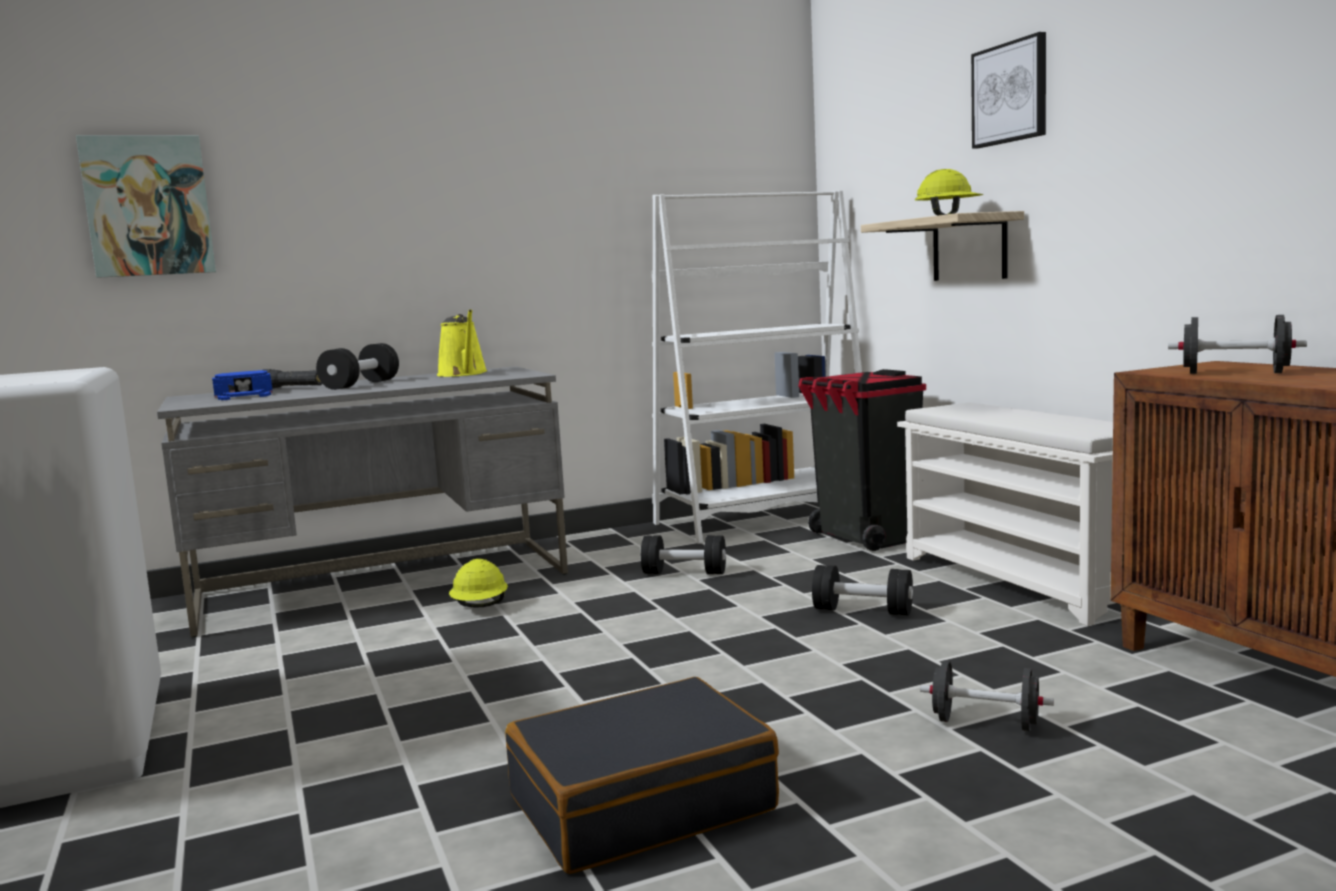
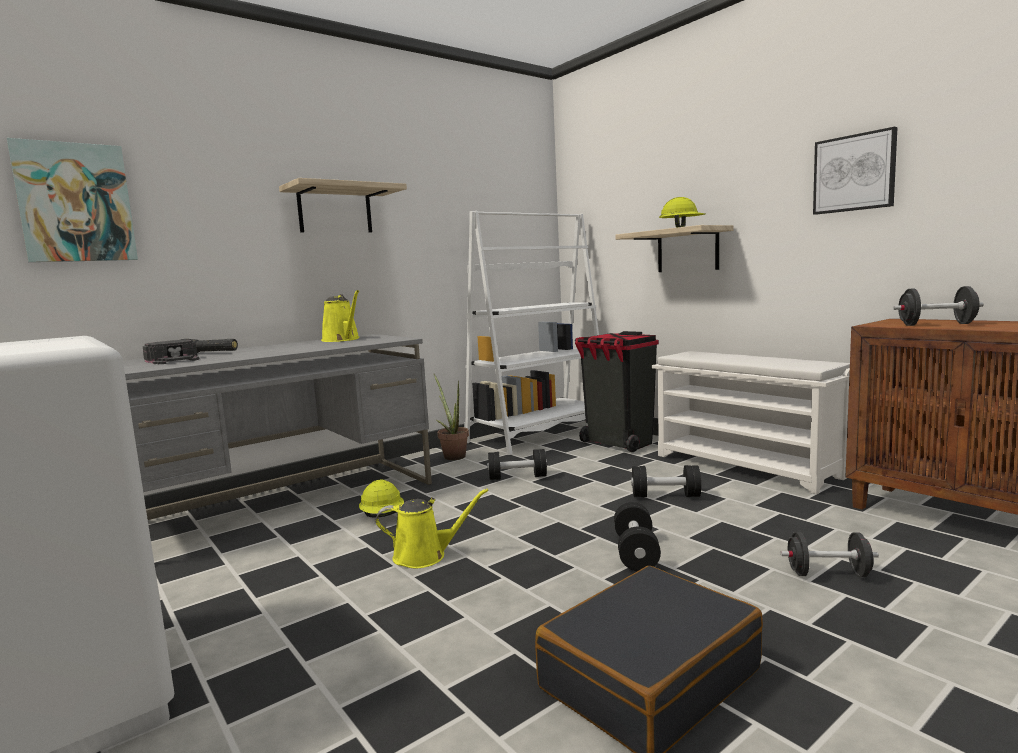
camera: 15 degrees left, 0 degrees up
blue cap [212,370,273,400] -> black cap [143,340,200,365]
black dumbbell [316,343,399,390] -> black dumbbell moved to [614,502,661,571]
picture [971,32,1046,148] -> picture moved to [813,127,898,215]
none -> shelf [279,178,407,232]
none -> yellow watering can [376,488,489,568]
none -> potted plant [434,374,469,460]

